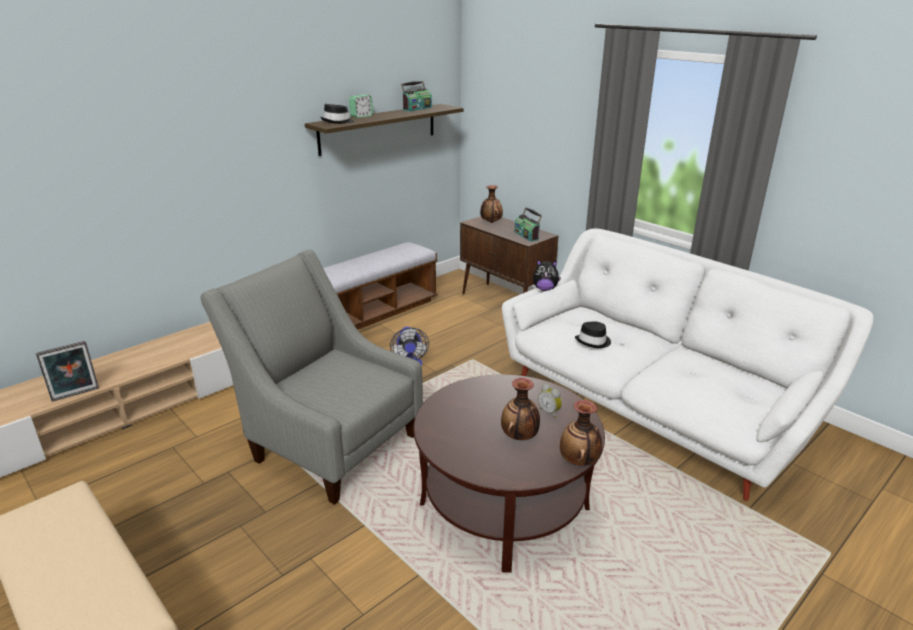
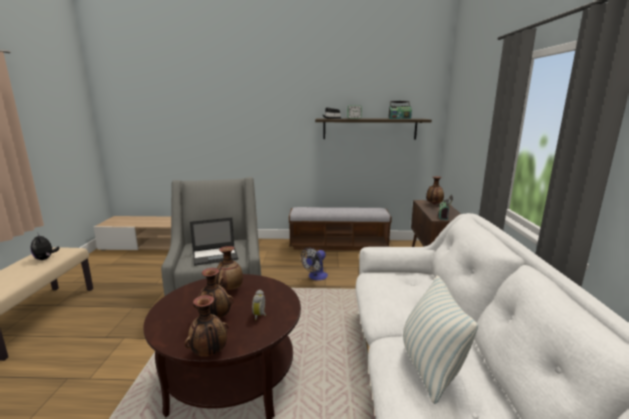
camera: 45 degrees right, 10 degrees down
picture frame [36,341,99,402] -> none
plush toy [533,259,561,291] -> plush toy moved to [31,234,59,260]
black hat [575,321,611,348] -> none
none -> laptop [190,217,238,266]
none -> vase [215,246,243,291]
none -> pillow [403,275,478,404]

